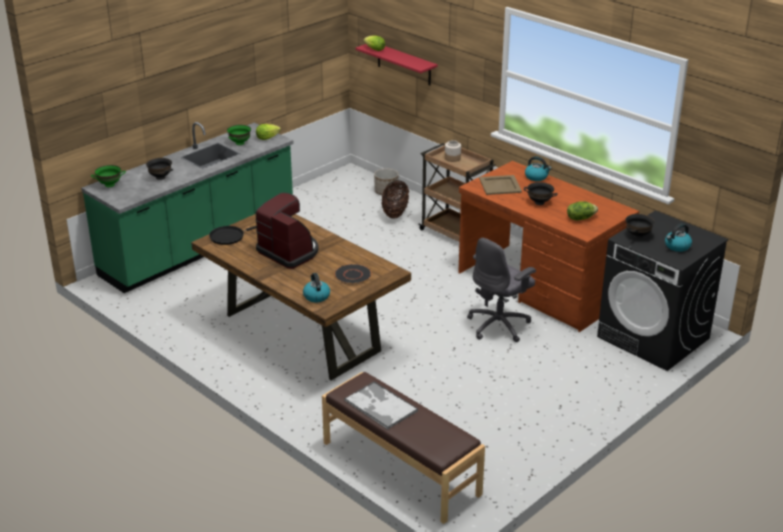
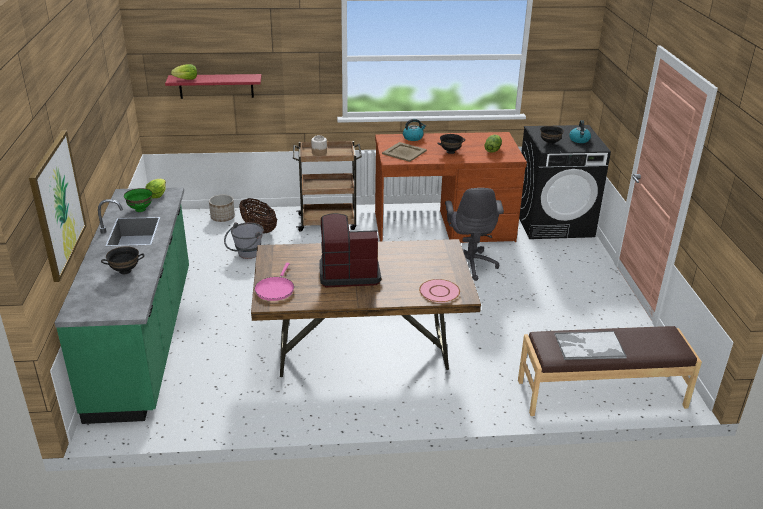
camera: 50 degrees left, 0 degrees up
green bowl [91,165,126,187] -> none
black frying pan [209,226,257,245] -> pink frying pan [255,263,294,301]
kettle [303,273,330,303] -> pink plate [419,279,460,303]
black plate [334,264,372,284] -> none
none -> picture [29,130,87,282]
none -> grey bucket [224,222,264,259]

